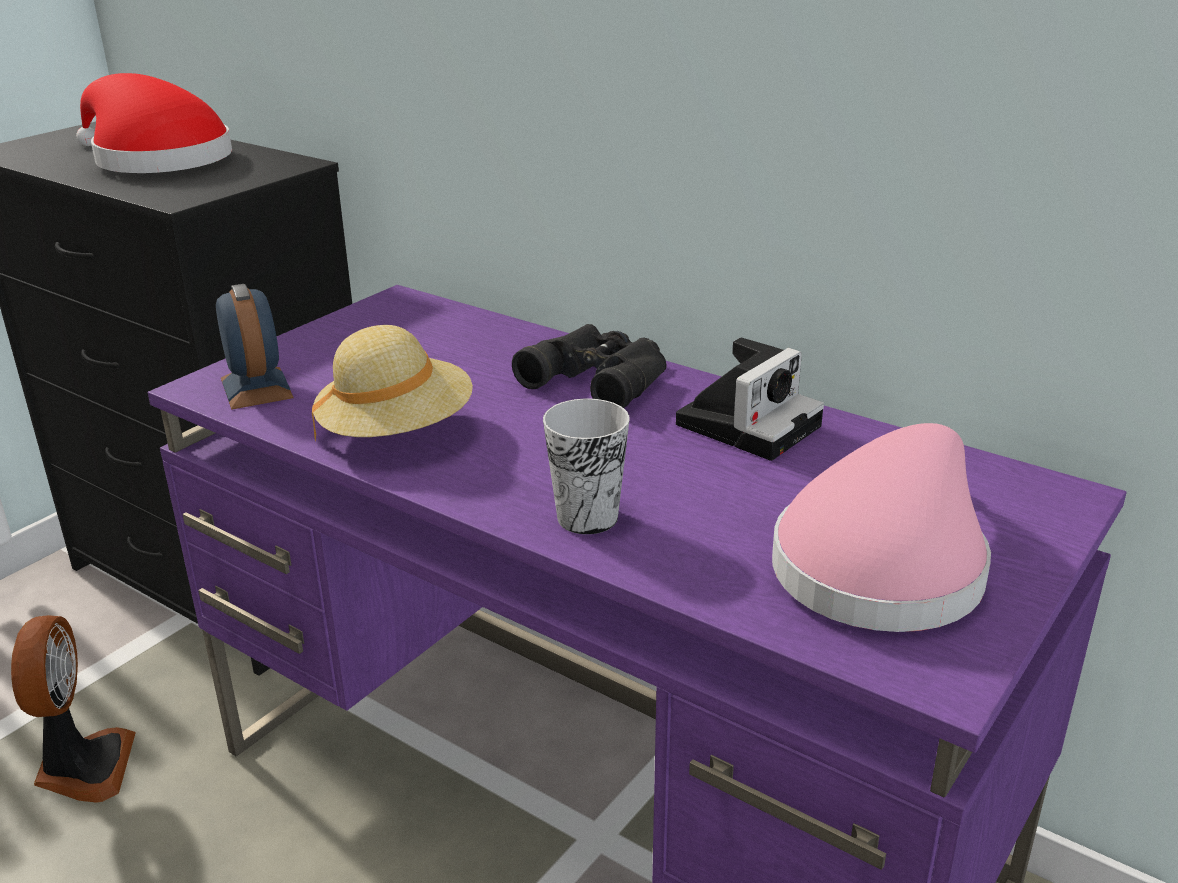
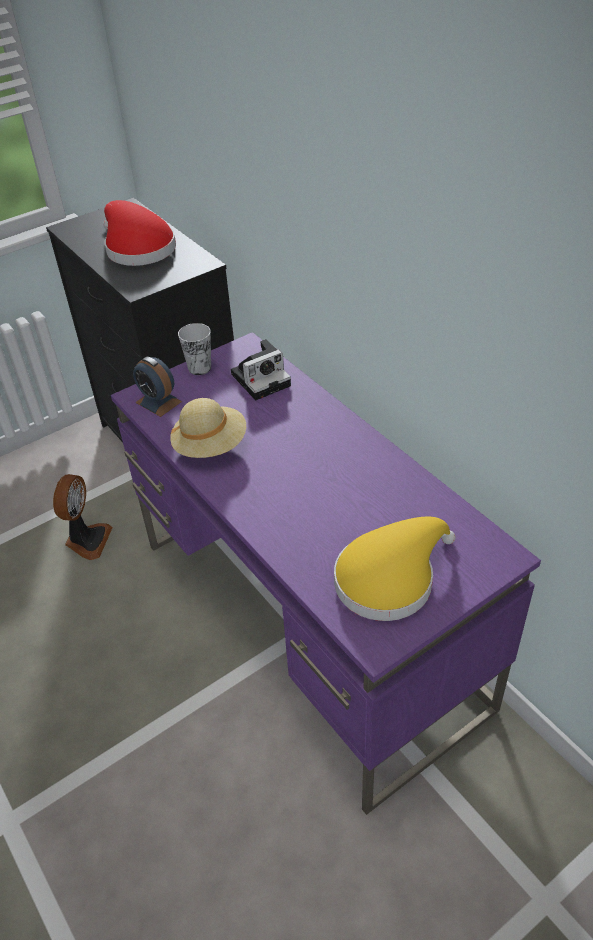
camera: 20 degrees right, 15 degrees up
alarm clock [216,284,293,410] -> alarm clock turned 135 degrees clockwise [133,357,182,417]
black binoculars [512,324,666,408] -> none
cup [543,399,630,534] -> cup moved to [178,323,211,375]
camera [676,337,824,461] -> camera moved to [231,339,291,400]
pink hat [772,423,991,632] -> yellow hat [334,517,456,621]

